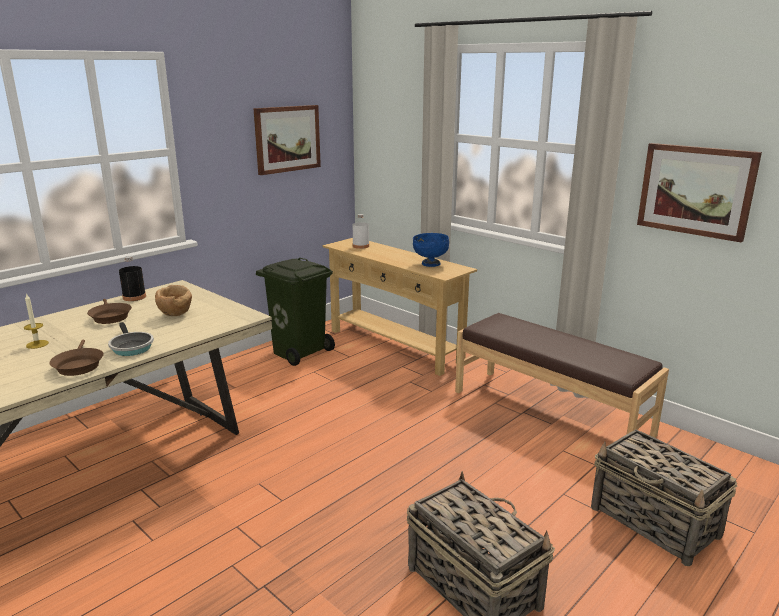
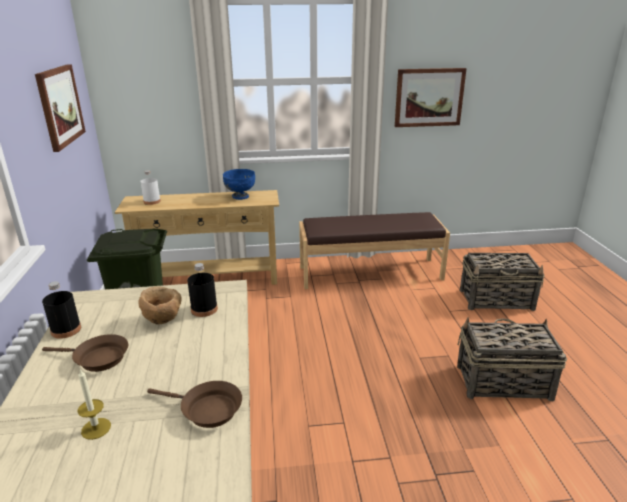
camera: 50 degrees left, 5 degrees up
frying pan [108,322,154,356] -> none
none -> black bottle [187,263,218,317]

